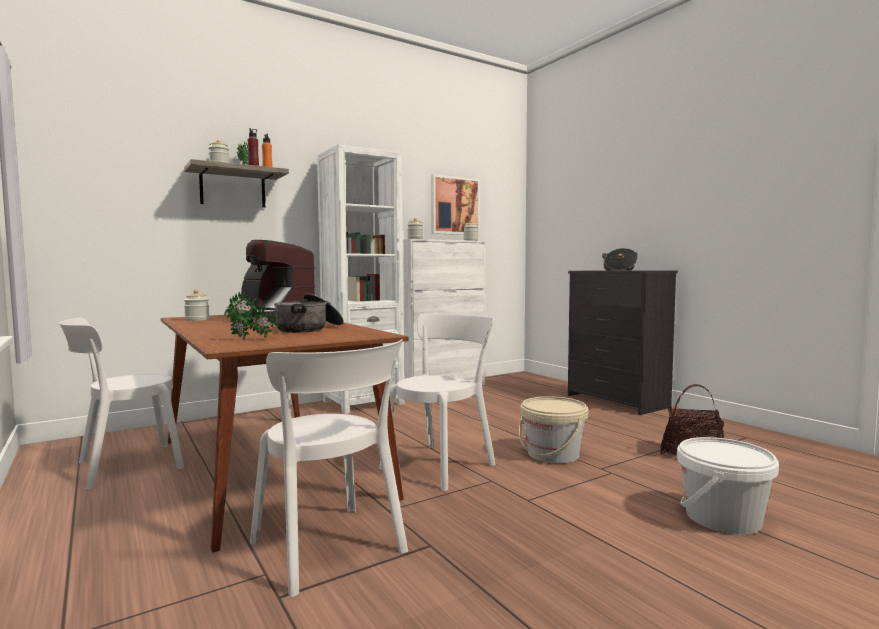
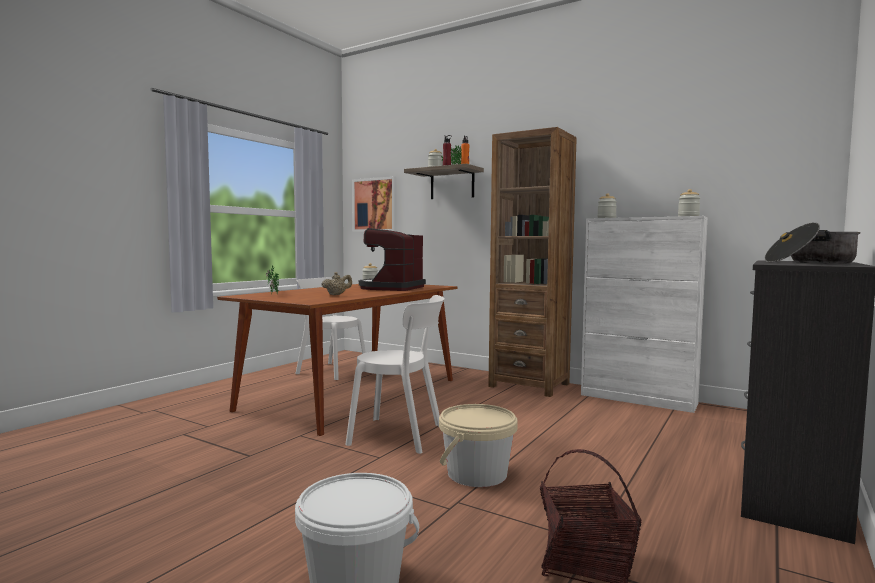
camera: 65 degrees right, 0 degrees up
white chair [250,339,408,597] -> none
cooking pot [274,294,344,333] -> beige teapot [322,272,352,295]
white bookcase [317,144,404,414] -> brown bookcase [488,127,577,397]
picture [431,174,480,235] -> picture moved to [352,176,396,232]

